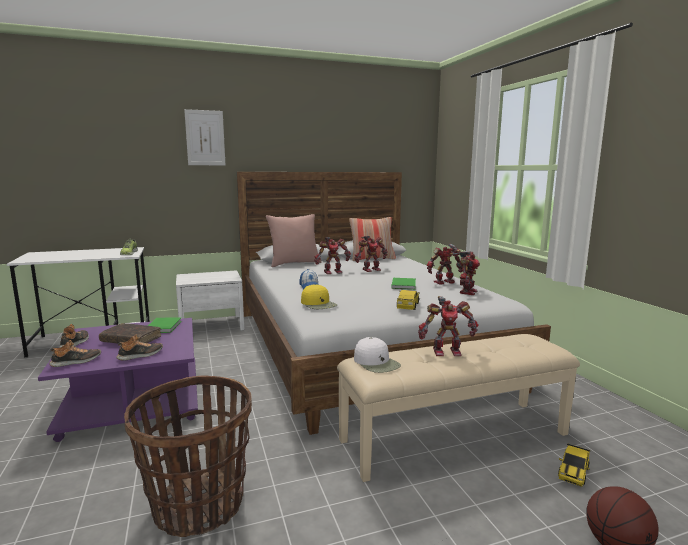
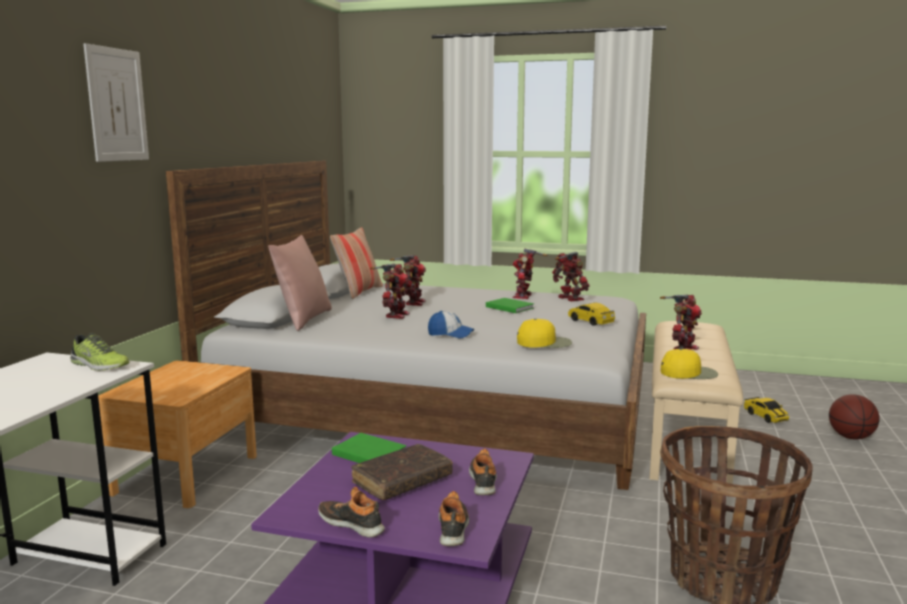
camera: 55 degrees left, 0 degrees up
white nightstand [176,271,244,331] -> brown nightstand [98,360,257,508]
white cap [354,337,401,373] -> yellow cap [661,349,718,379]

